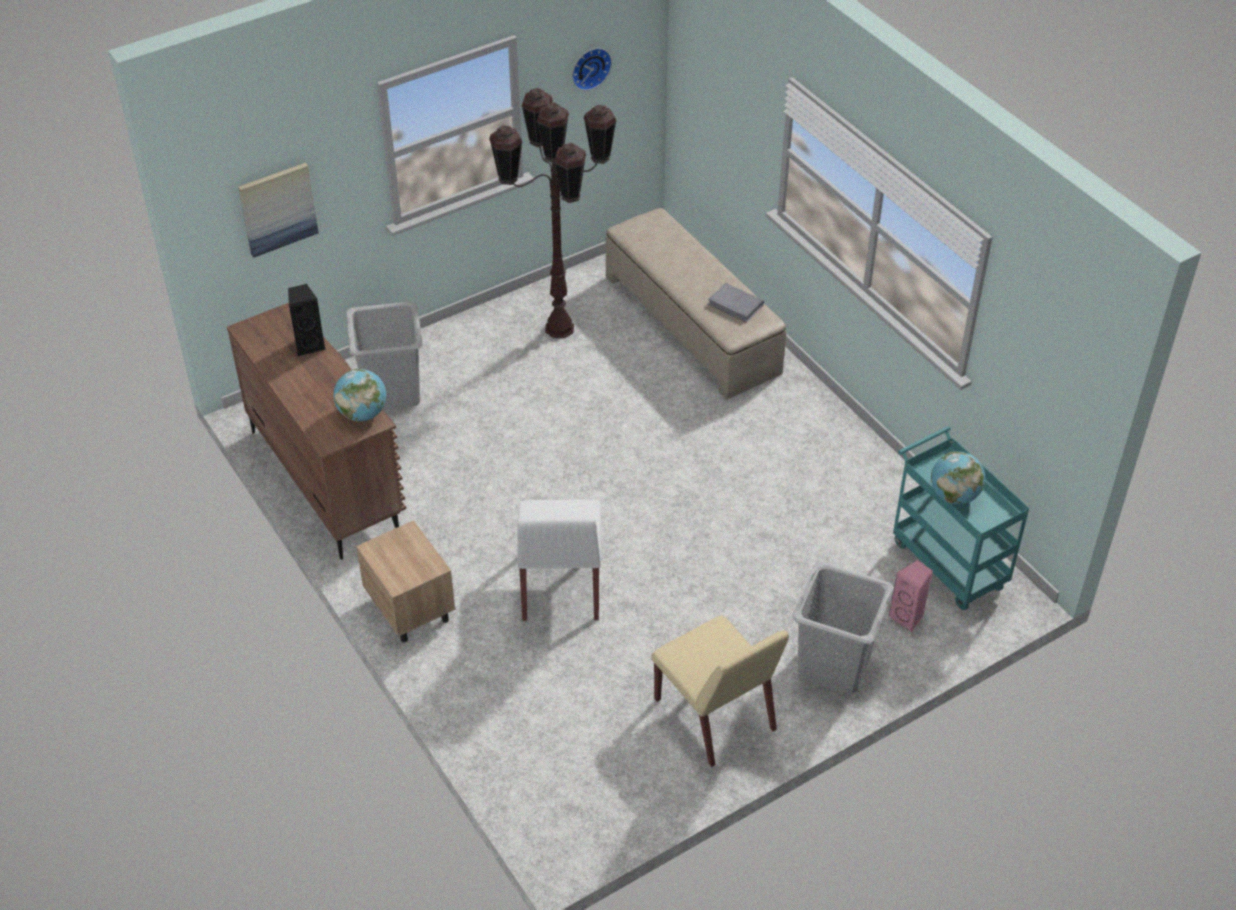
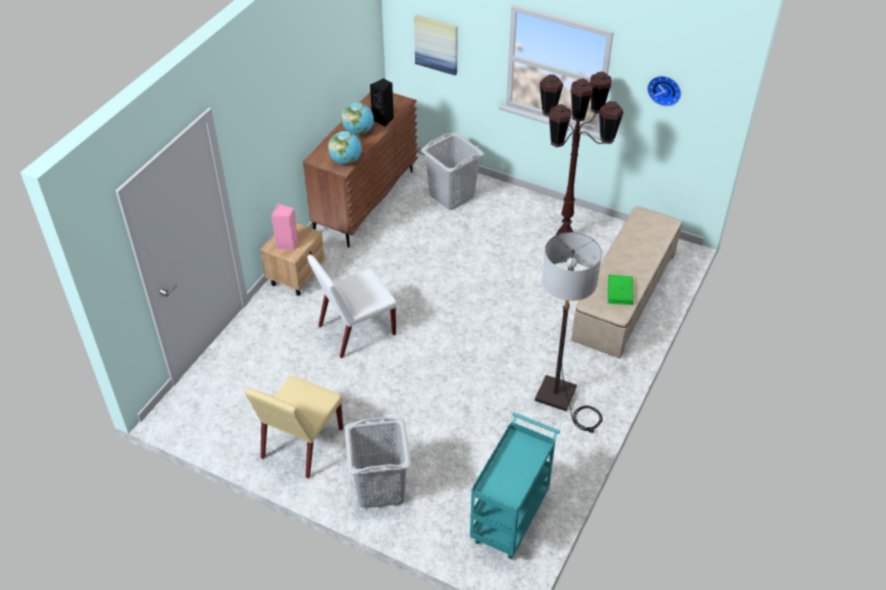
camera: 60 degrees right, 0 degrees up
grey book [708,283,764,323] -> green book [608,275,634,305]
pink speaker [889,560,933,632] -> pink speaker moved to [271,204,298,250]
globe [931,452,985,505] -> globe moved to [341,102,374,135]
none -> floor lamp [535,232,603,433]

